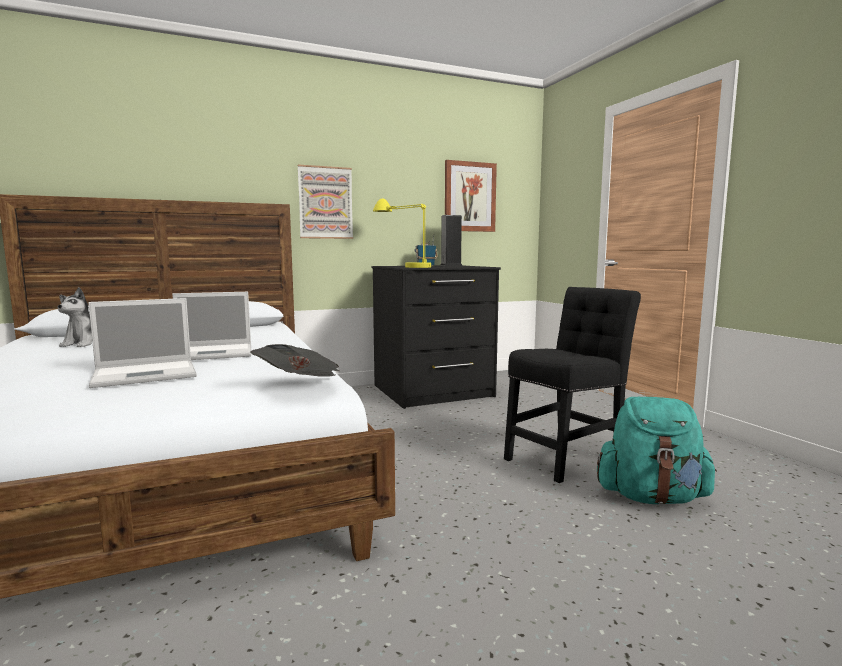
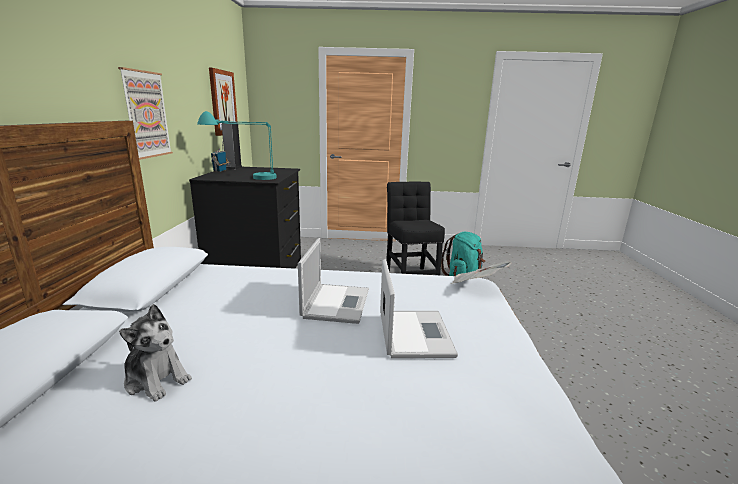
camera: 65 degrees left, 10 degrees up
yellow table lamp [373,198,431,268] -> turquoise table lamp [197,111,277,180]

